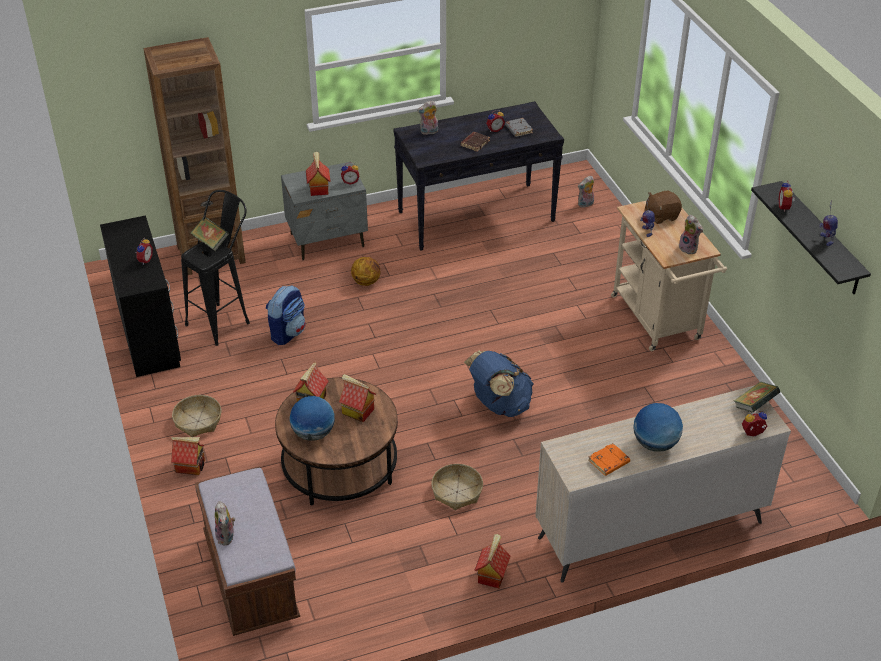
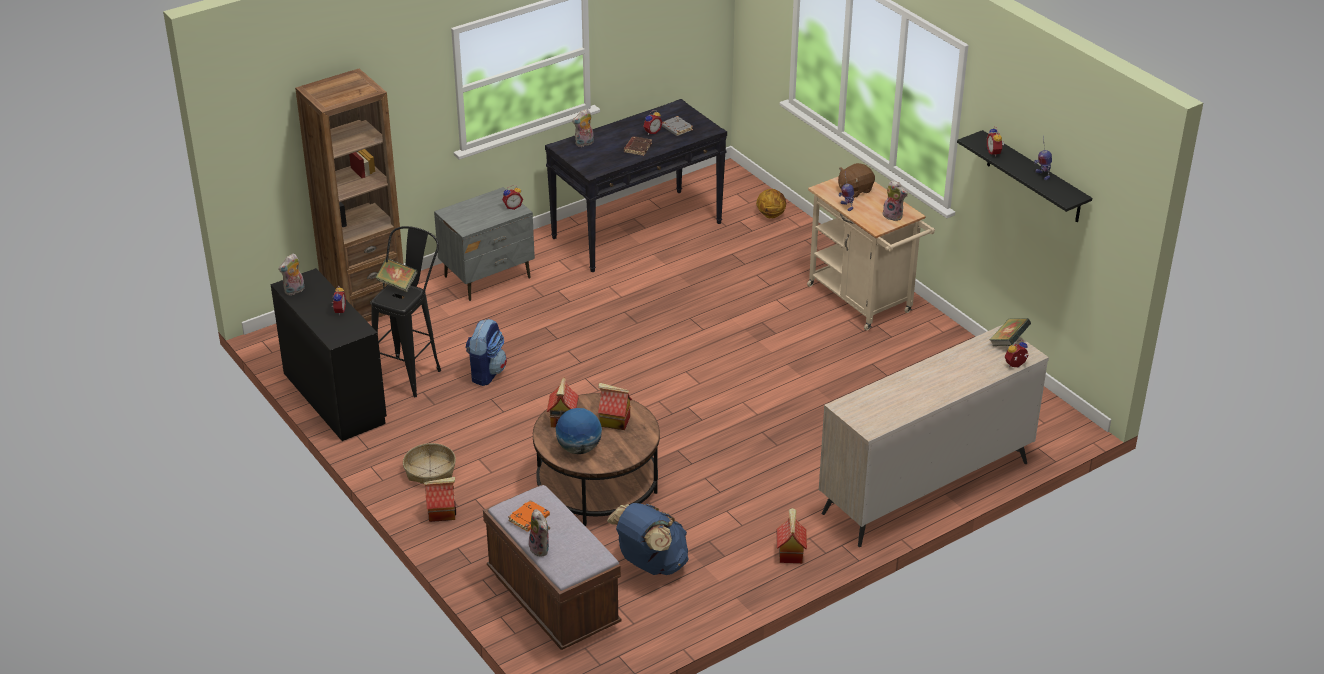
camera: 15 degrees left, 5 degrees down
toy house [306,152,331,196] -> none
basketball [351,257,380,286] -> basketball moved to [756,189,786,218]
basket [431,464,483,510] -> none
blue backpack [464,351,534,417] -> blue backpack moved to [607,503,689,575]
plush toy [578,176,594,208] -> plush toy moved to [278,254,305,295]
orange book [588,443,630,476] -> orange book moved to [508,500,550,532]
globe [633,403,683,452] -> none

